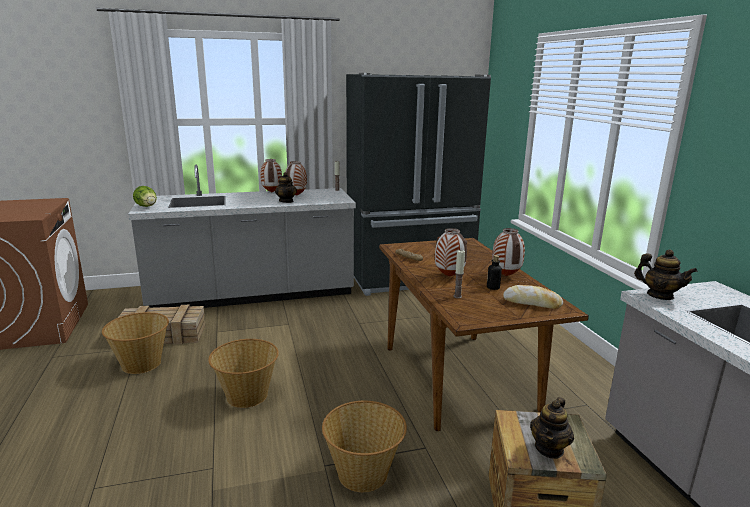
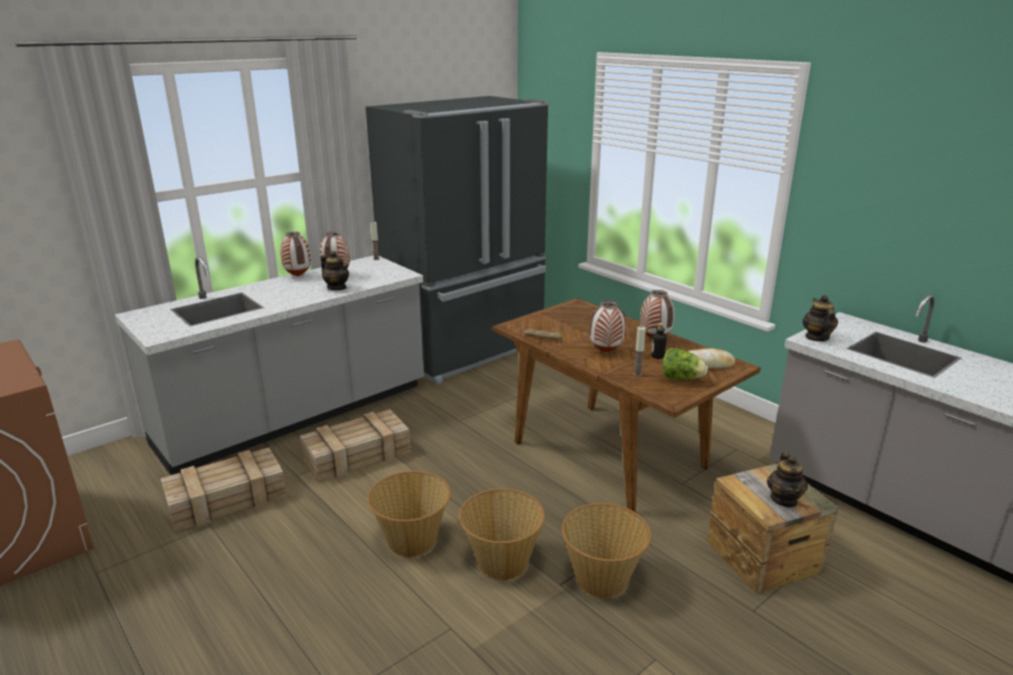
camera: 25 degrees left, 5 degrees up
basket [102,312,169,374] -> basket moved to [459,489,545,580]
lettuce [133,186,157,207] -> lettuce moved to [662,348,708,380]
teapot [634,250,697,300] -> teapot turned 105 degrees counterclockwise [802,295,838,342]
none -> crate [300,409,411,482]

